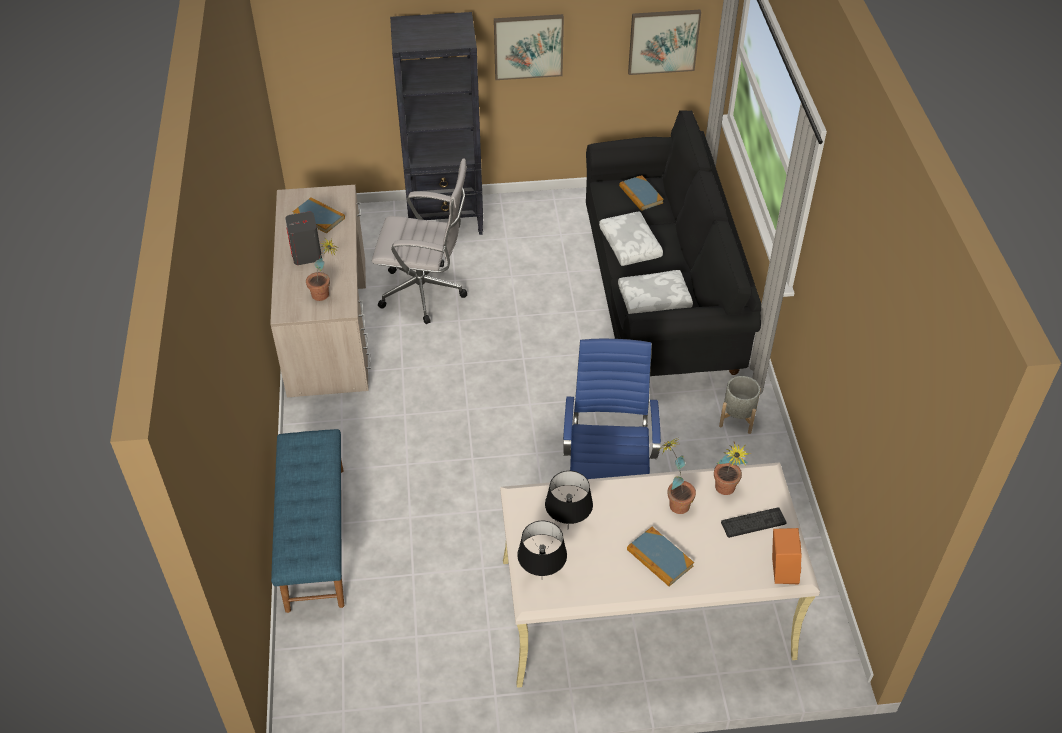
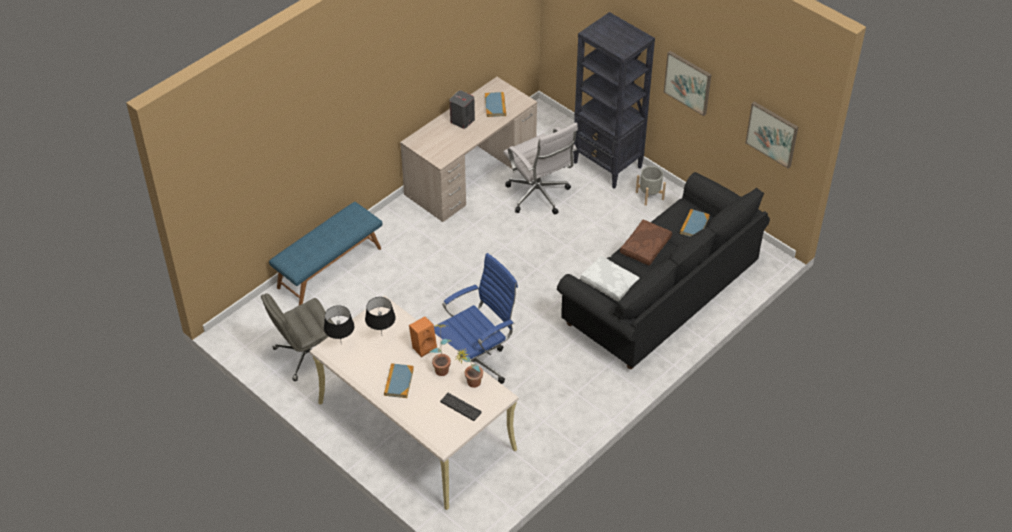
camera: 50 degrees right, 0 degrees up
potted plant [306,239,339,301] -> none
white pillow [599,211,663,266] -> brown pillow [620,220,672,266]
grey planter [719,376,761,434] -> grey planter moved to [636,166,666,206]
orange speaker [772,528,802,584] -> orange speaker moved to [409,316,437,357]
none -> grey office chair [261,293,334,381]

